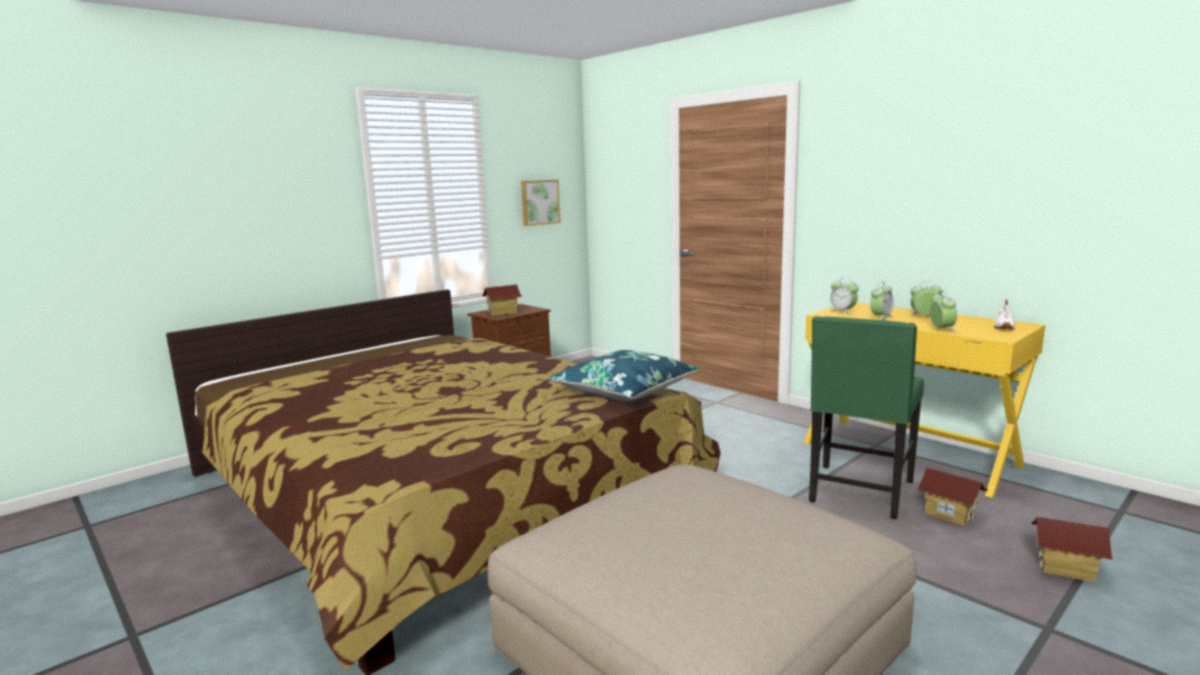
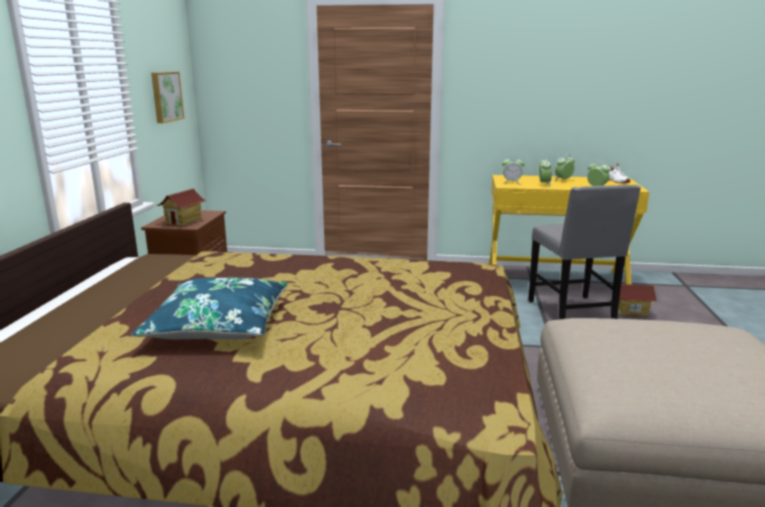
camera: 40 degrees left, 5 degrees up
blue pillow [549,350,699,401] -> blue pillow moved to [131,278,288,340]
green chair [809,316,924,519] -> grey chair [528,185,641,319]
toy house [1031,517,1113,582] -> none

